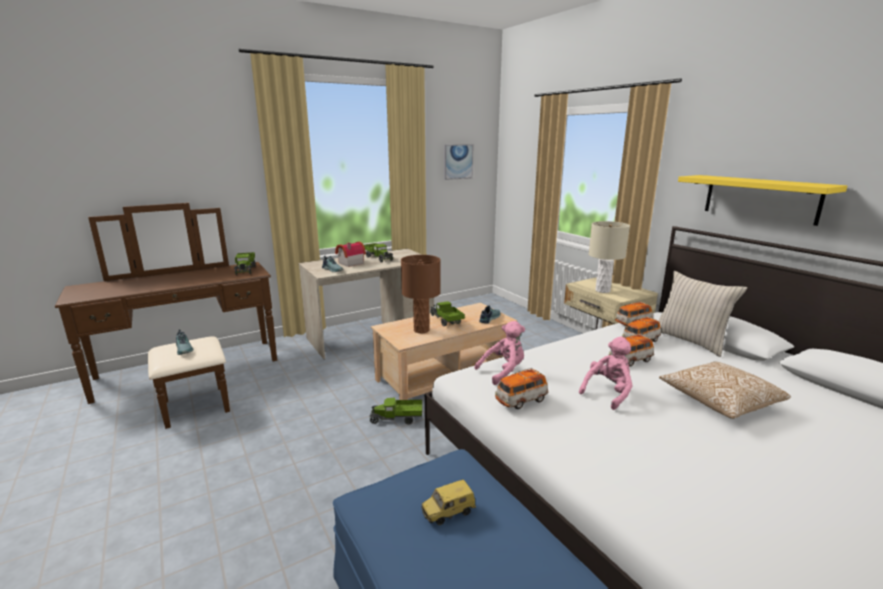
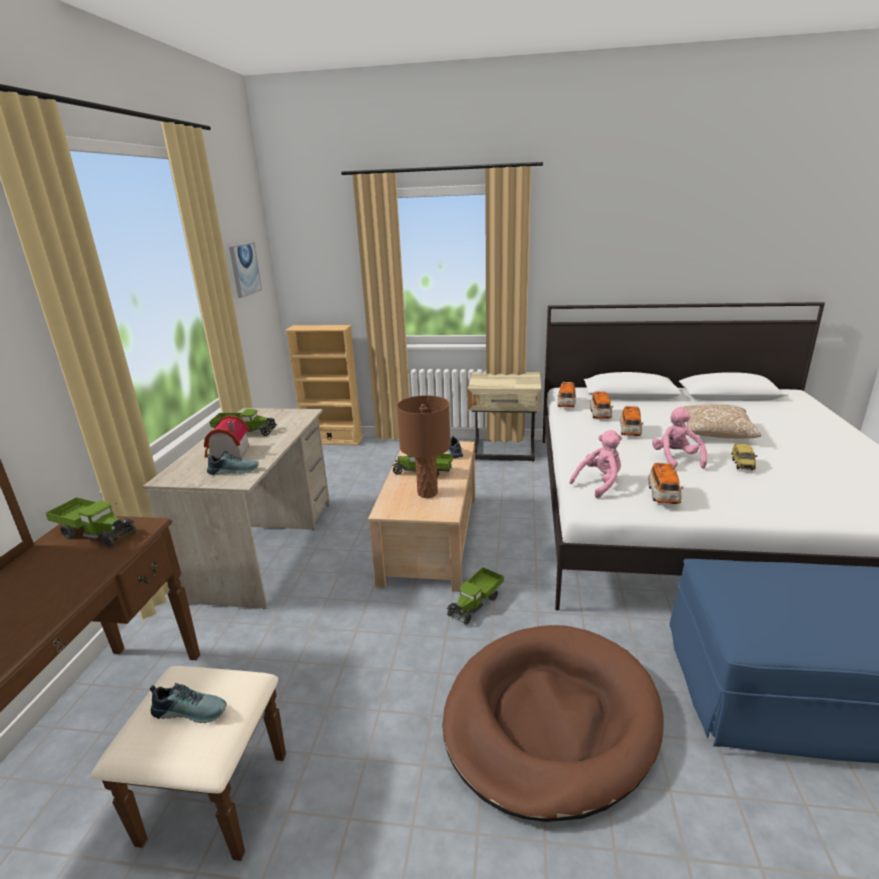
camera: 50 degrees left, 5 degrees up
toy car [421,479,476,525] -> toy car moved to [731,444,757,470]
pink plush toy [474,321,525,385] -> pink plush toy turned 45 degrees clockwise [569,430,622,498]
beige table lamp [589,221,630,293] -> none
beige pillow [658,271,747,357] -> none
yellow shelf [678,175,847,226] -> none
none -> beige bookcase [285,325,363,445]
none -> brown dog bed [442,625,664,822]

